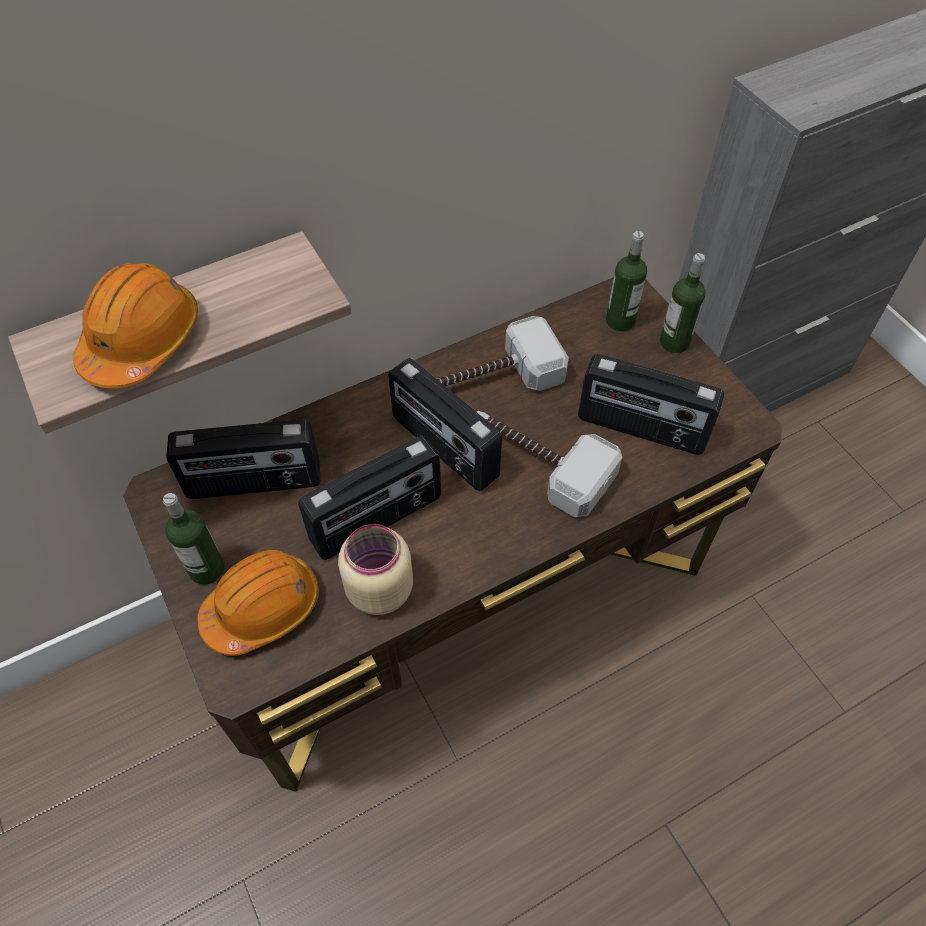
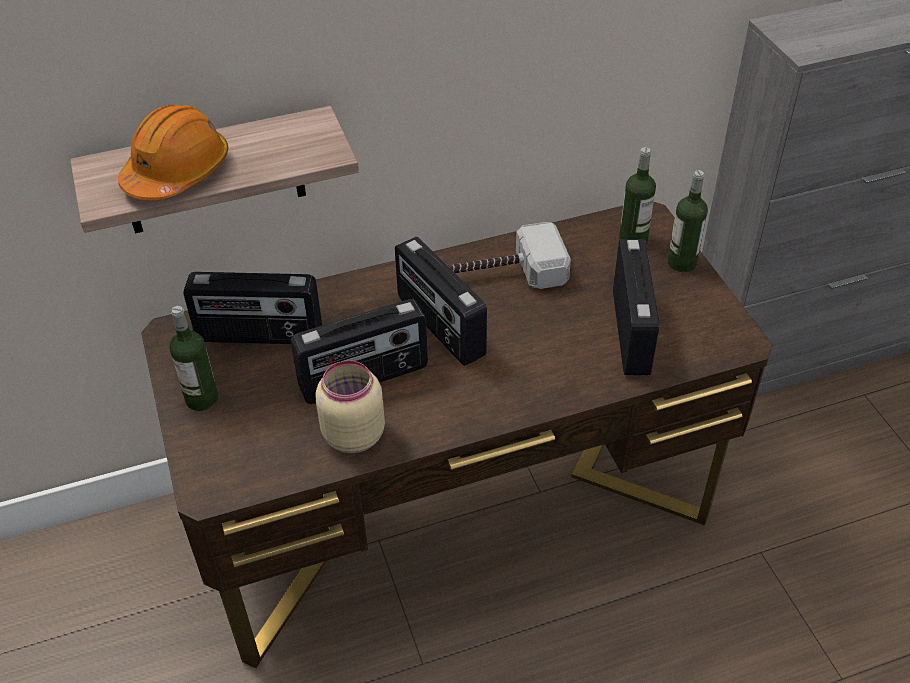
camera: 10 degrees right, 10 degrees down
orange hard hat [198,550,319,656] -> none
hammer [477,411,622,517] -> none
radio [578,354,724,455] -> radio turned 120 degrees counterclockwise [613,239,659,375]

